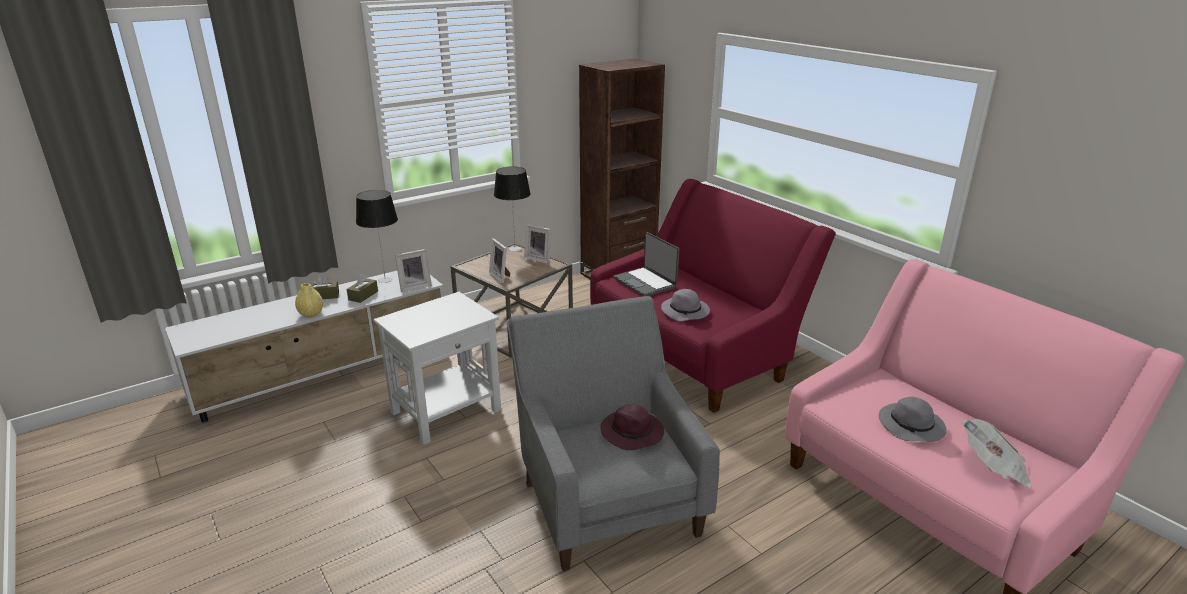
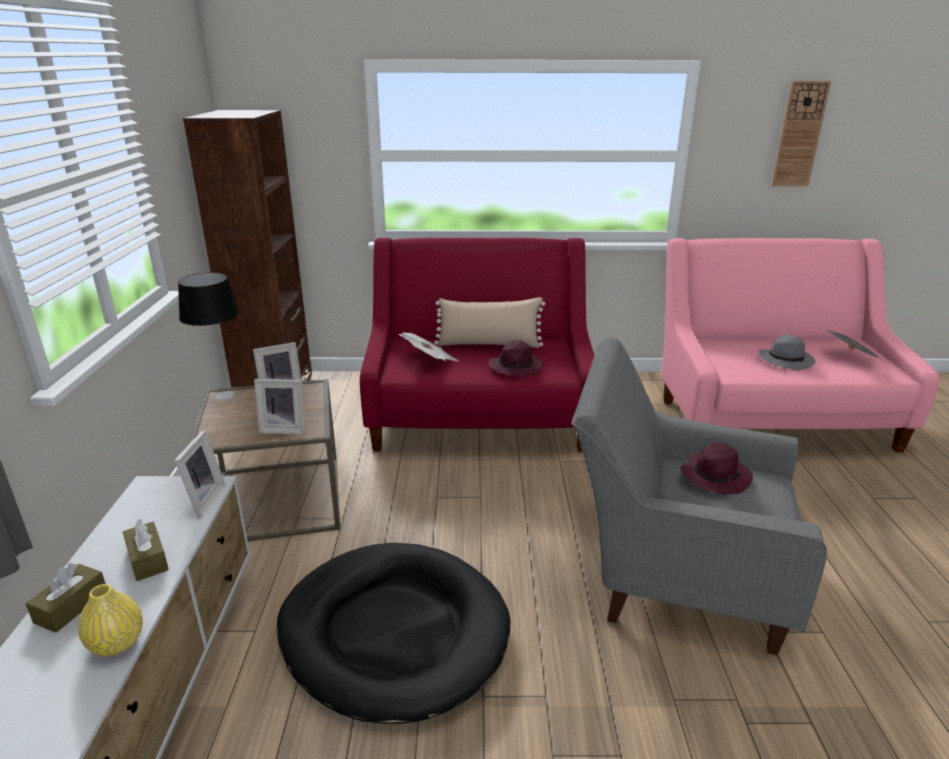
camera: 55 degrees left, 0 degrees up
table lamp [356,190,398,283] -> none
white side table [373,292,501,445] -> black dog bed [277,543,510,724]
laptop [613,232,679,297] -> newspaper [399,333,459,361]
grey hat [661,289,710,321] -> purple hat [489,340,543,377]
none -> beige pillow [434,297,545,348]
none -> wall clock [771,81,831,186]

